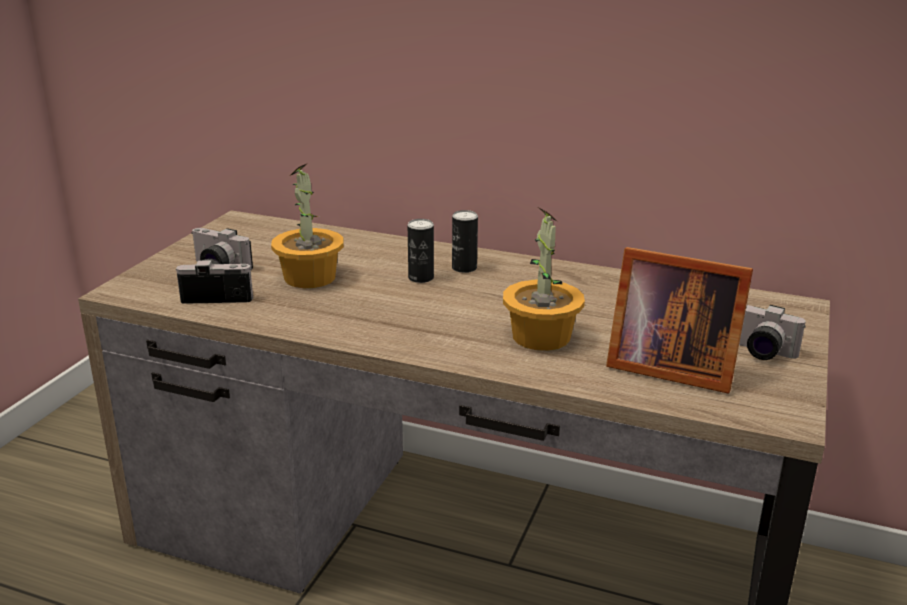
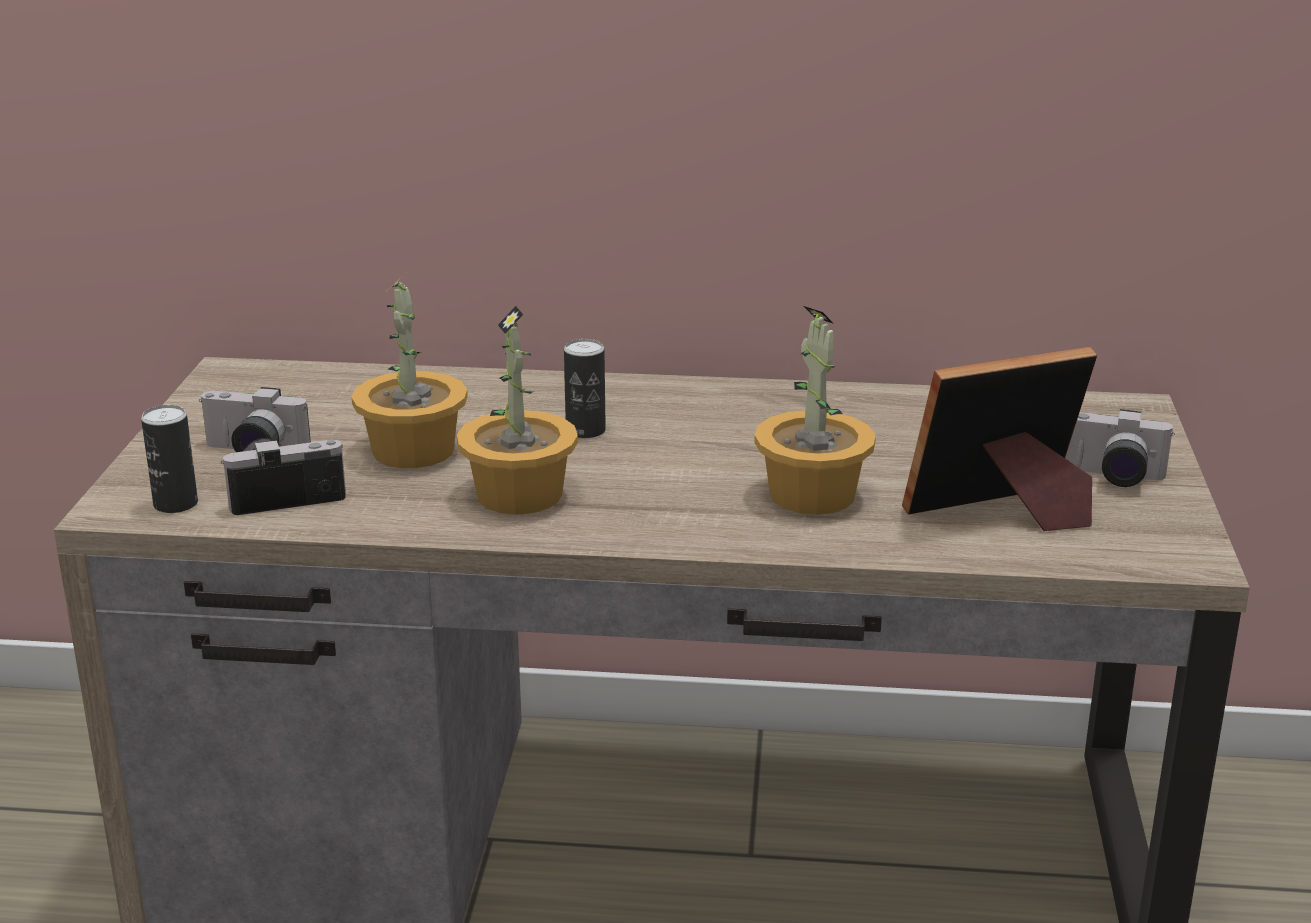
camera: 15 degrees left, 0 degrees up
can [452,210,478,273] -> can moved to [141,405,198,513]
picture frame [606,247,753,394] -> picture frame turned 150 degrees clockwise [902,347,1097,531]
none -> potted plant [457,306,578,515]

